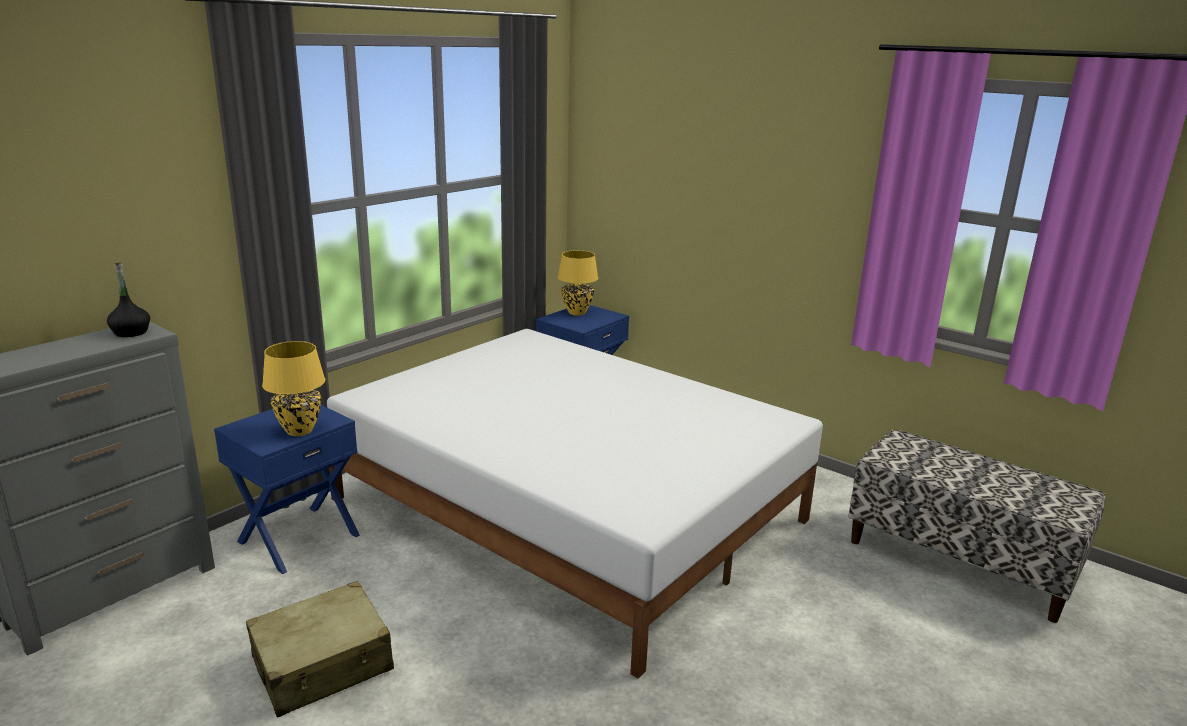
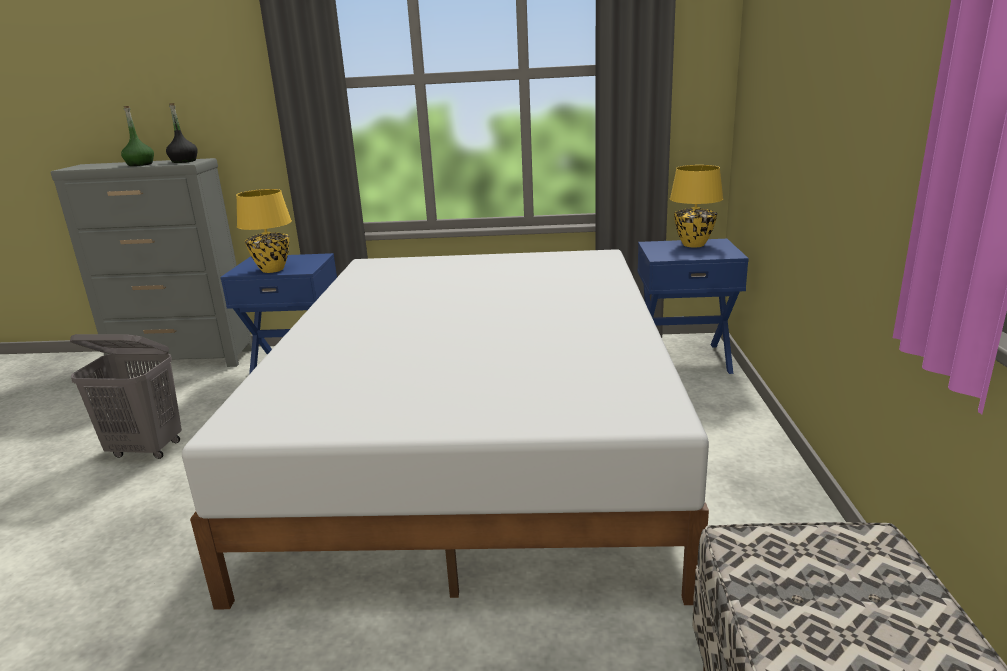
camera: 55 degrees right, 0 degrees up
beige suitcase [246,581,394,717] -> grey laundry basket [70,334,182,459]
none -> green bottle [121,106,154,166]

